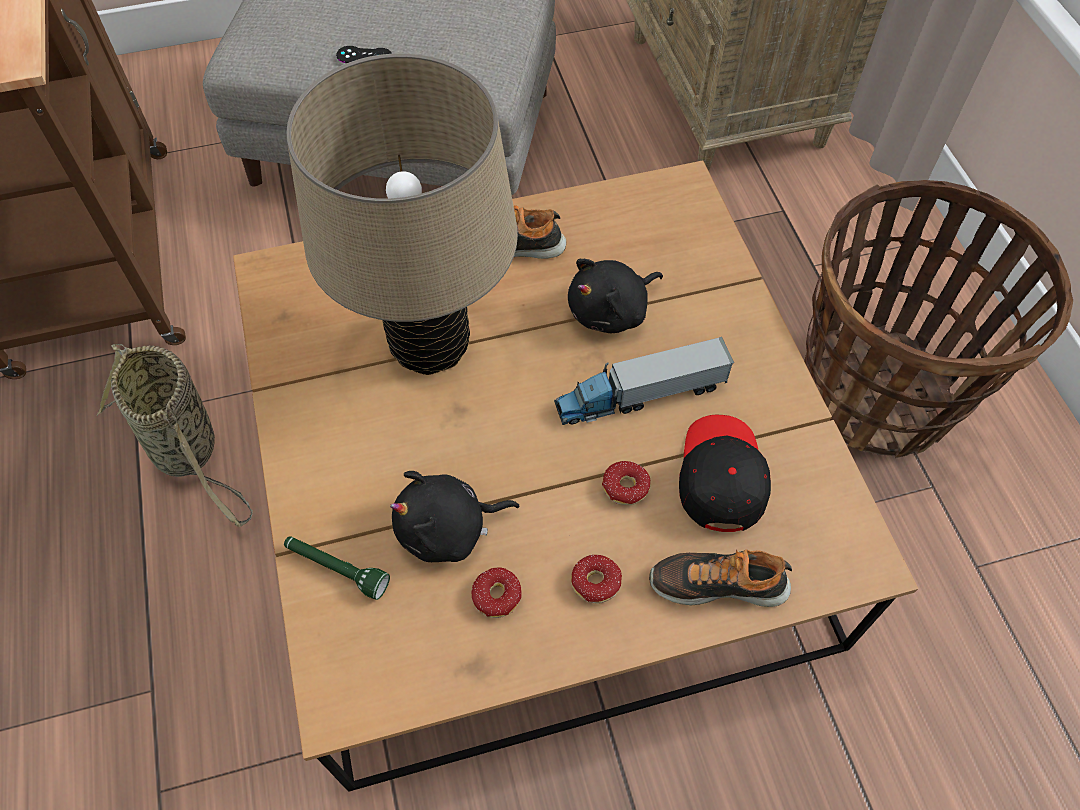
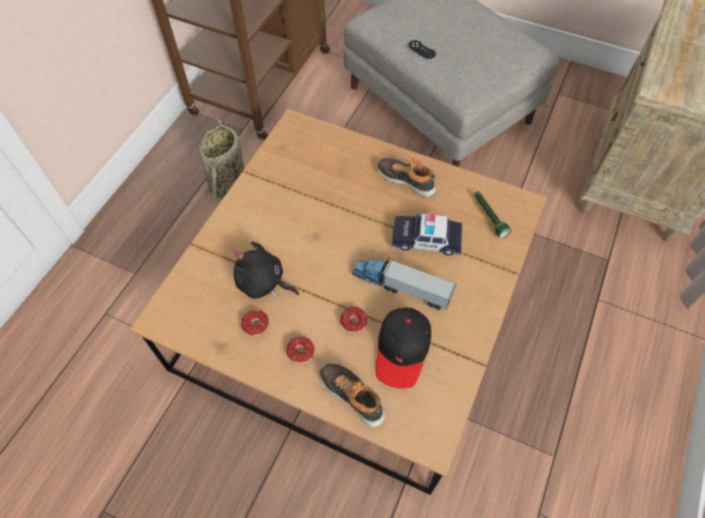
camera: 40 degrees right, 0 degrees up
green flashlight [284,537,390,600] -> green flashlight moved to [474,191,511,238]
beige table lamp [286,53,518,375] -> none
black plush toy [568,259,663,333] -> toy car [391,213,462,256]
black cap [679,415,771,532] -> black cap turned 150 degrees clockwise [375,307,431,389]
basket [804,180,1073,458] -> none

